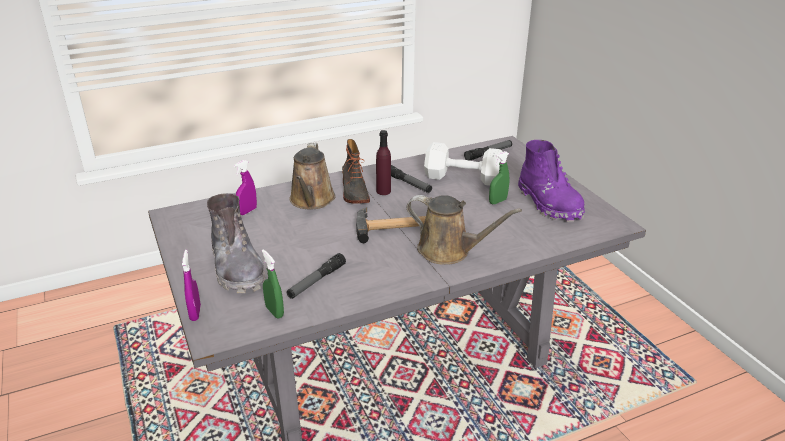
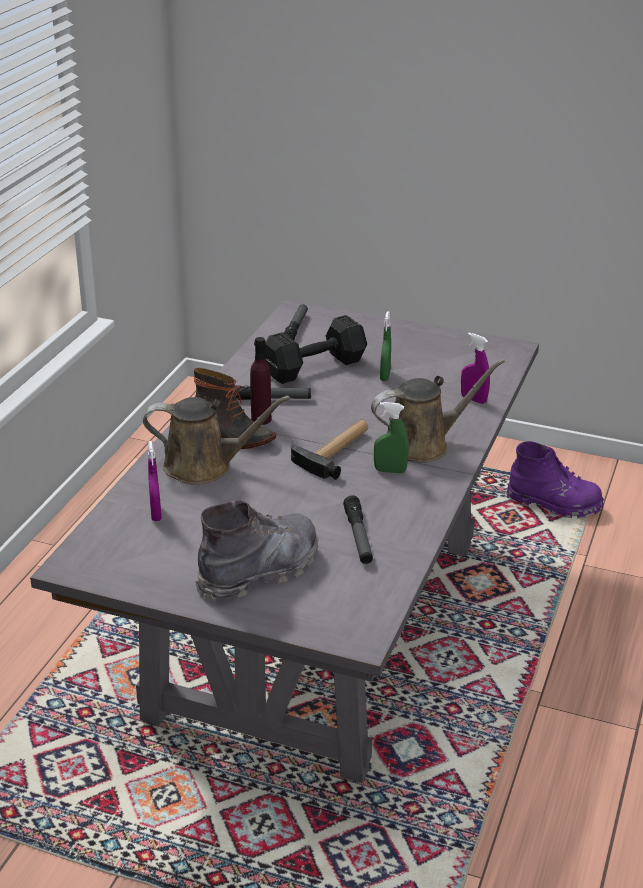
camera: 45 degrees left, 0 degrees up
purple spray bottle [182,250,201,321] -> purple spray bottle moved to [461,333,490,404]
grey boot [207,193,265,293] -> grey boot turned 60 degrees counterclockwise [195,500,319,602]
green spray bottle [262,249,284,319] -> green spray bottle moved to [374,402,409,473]
brown watering can [290,143,336,210] -> brown watering can turned 45 degrees counterclockwise [143,396,290,485]
white dumbbell [424,142,502,186] -> black dumbbell [265,315,367,384]
purple boot [518,140,585,222] -> purple boot moved to [506,441,604,518]

